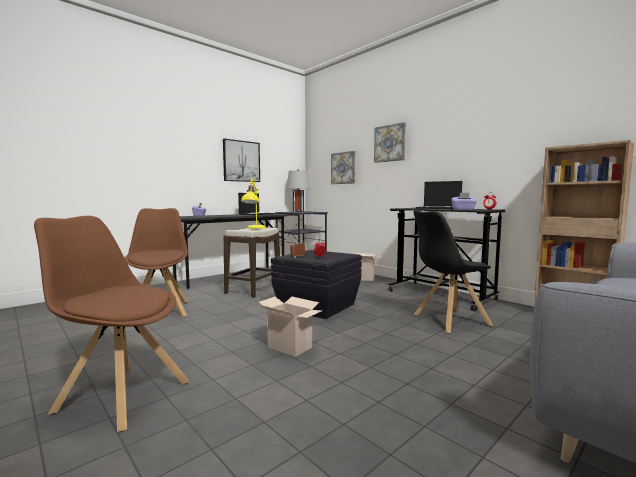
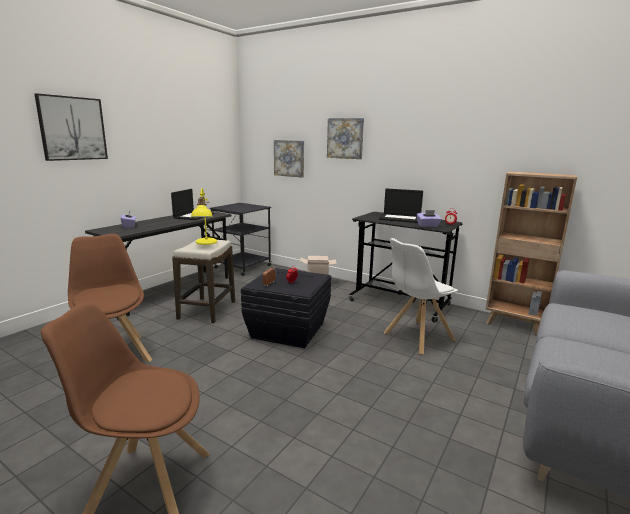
camera: 15 degrees left, 10 degrees up
picture [223,139,260,182] -> picture moved to [34,93,108,161]
cardboard box [259,297,323,357] -> none
grey table lamp [287,169,310,212] -> none
black chair [413,210,493,333] -> white chair [384,238,458,354]

